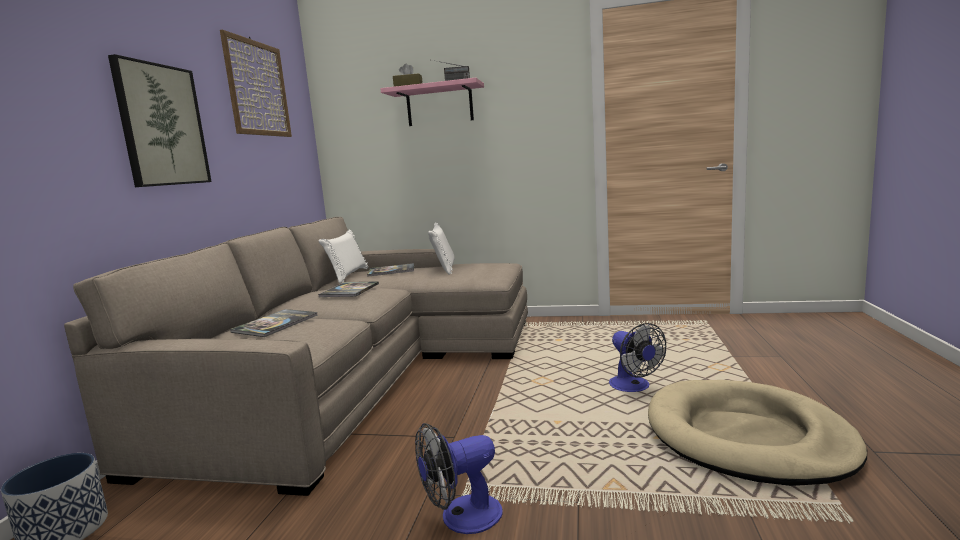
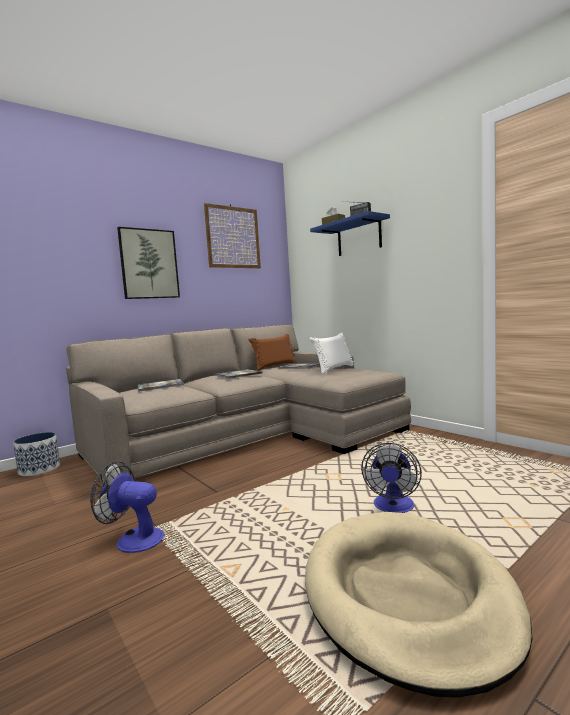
camera: 40 degrees right, 5 degrees down
white pillow [319,230,368,284] -> brown pillow [248,334,297,371]
pink shelf [380,78,484,126] -> blue shelf [310,211,390,256]

